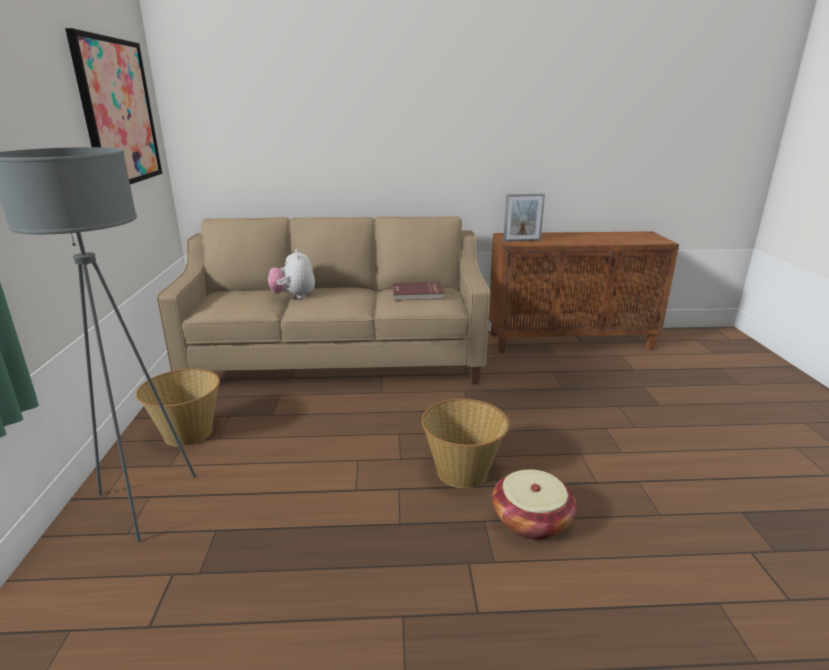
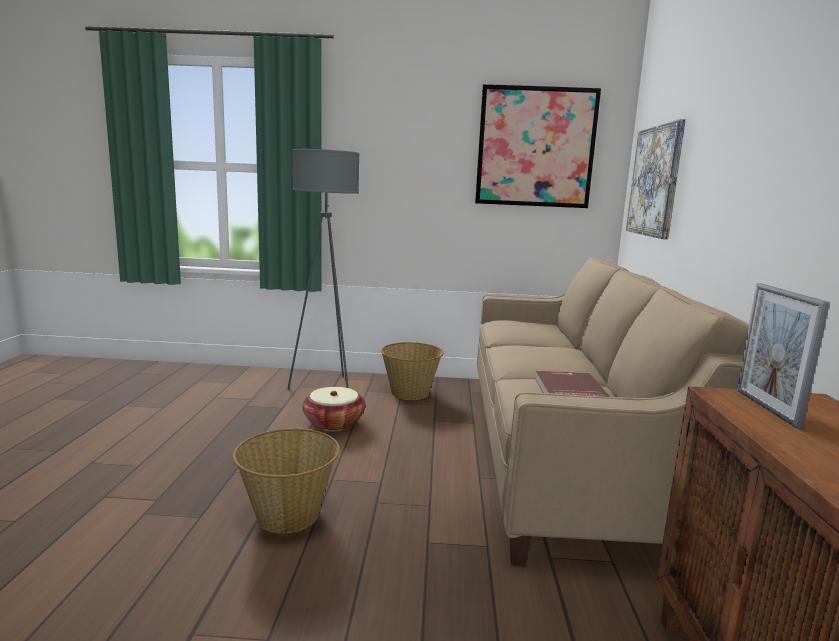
camera: 95 degrees right, 10 degrees down
plush toy [268,249,315,299] -> none
basket [492,469,577,540] -> basket moved to [302,387,365,431]
none -> picture [626,119,686,239]

